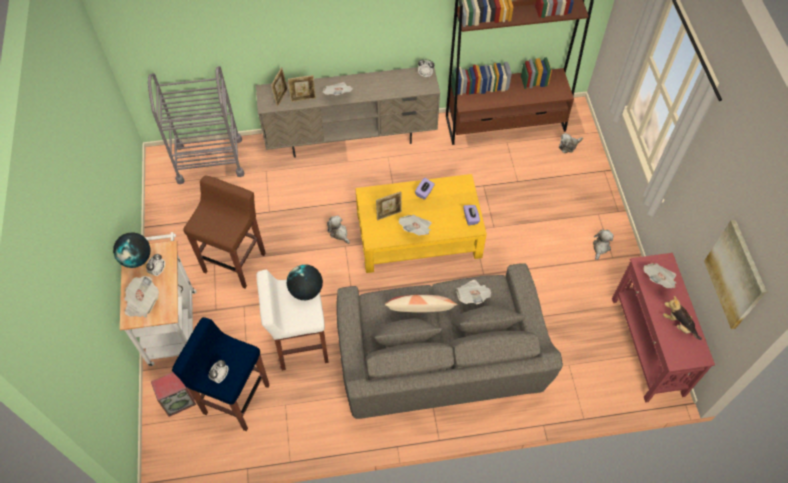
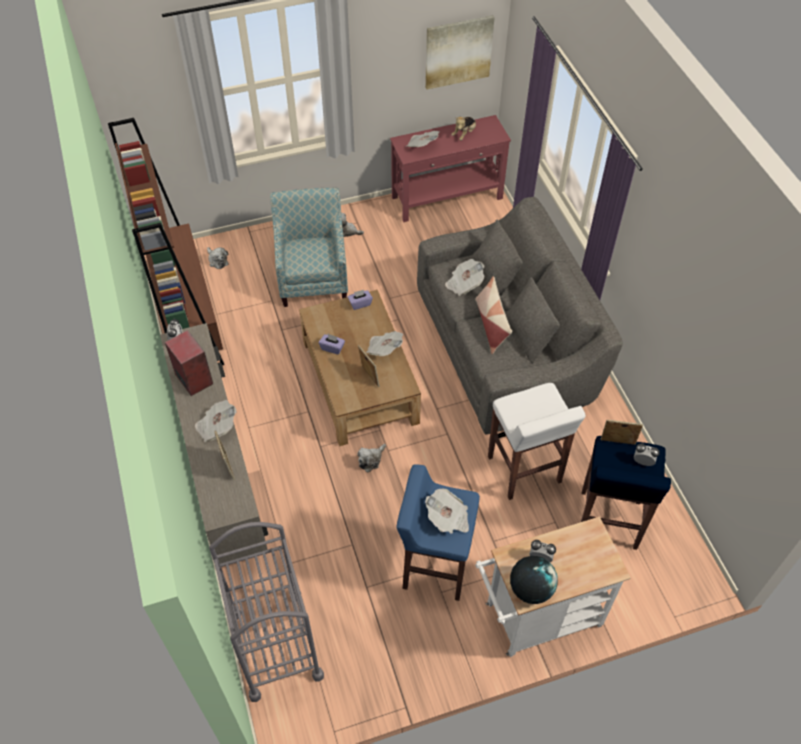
camera: 100 degrees left, 5 degrees down
newspaper [124,276,159,318] -> newspaper moved to [425,488,469,534]
speaker [151,372,196,417] -> speaker moved to [165,330,213,396]
brown stool [183,175,266,288] -> blue stool [396,464,480,601]
picture frame [271,67,288,107] -> picture frame moved to [600,420,643,445]
globe [287,264,323,300] -> none
yellow coffee table [355,174,487,273] -> brown coffee table [299,290,421,446]
none -> armchair [270,188,348,307]

